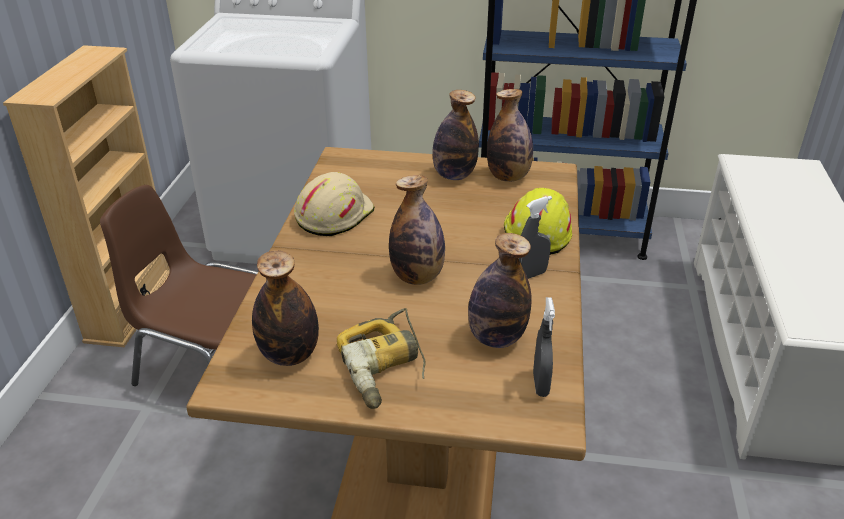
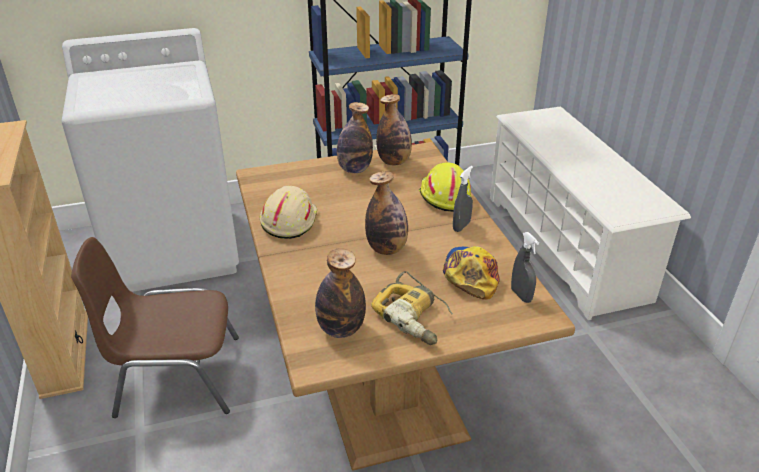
camera: 25 degrees left, 0 degrees up
bottle [468,233,532,348] -> cap [443,246,500,300]

